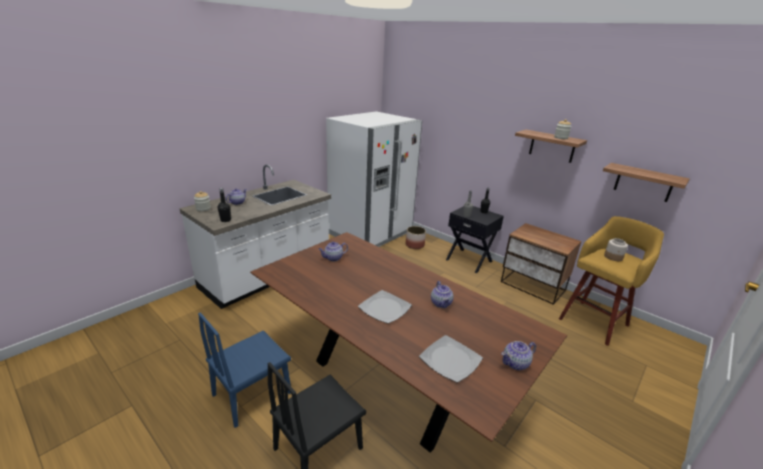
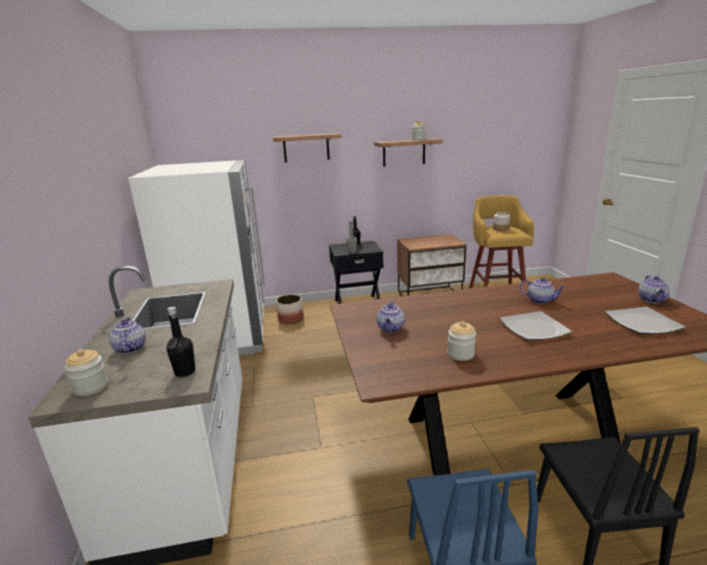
camera: 50 degrees left, 5 degrees down
shelf [603,163,690,202] -> shelf moved to [273,133,342,163]
none -> jar [448,321,476,361]

